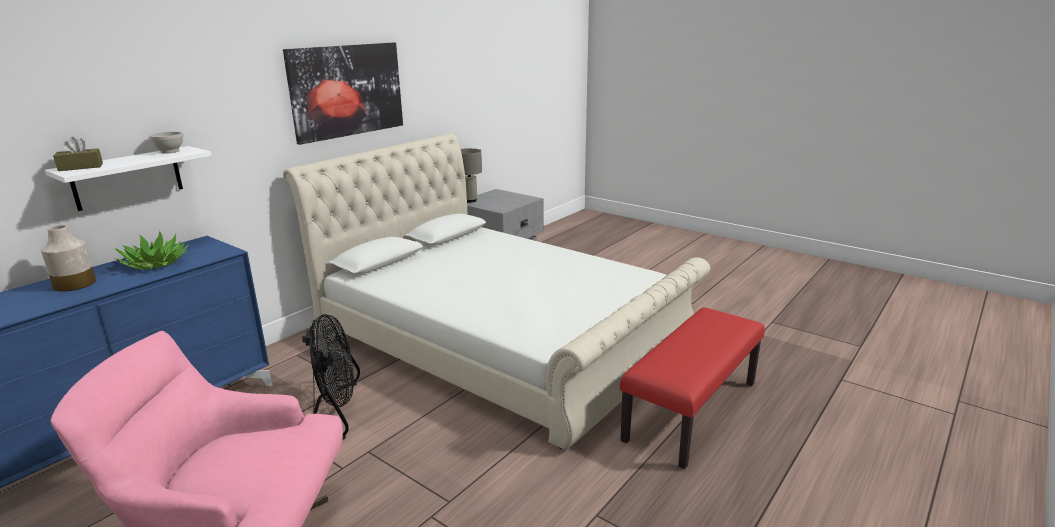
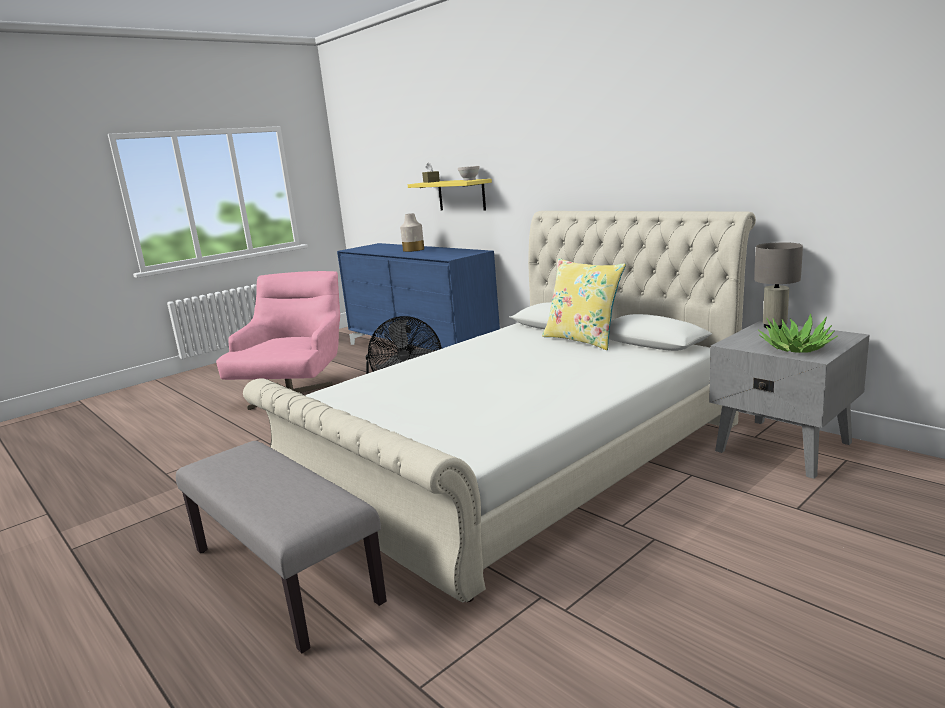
camera: 100 degrees right, 5 degrees down
white shelf [45,146,212,211] -> yellow shelf [408,179,492,211]
potted plant [114,231,189,270] -> potted plant moved to [758,314,838,353]
picture [283,43,403,145] -> none
red bench [620,307,765,469] -> grey bench [176,441,387,653]
none -> yellow pillow [542,258,626,350]

